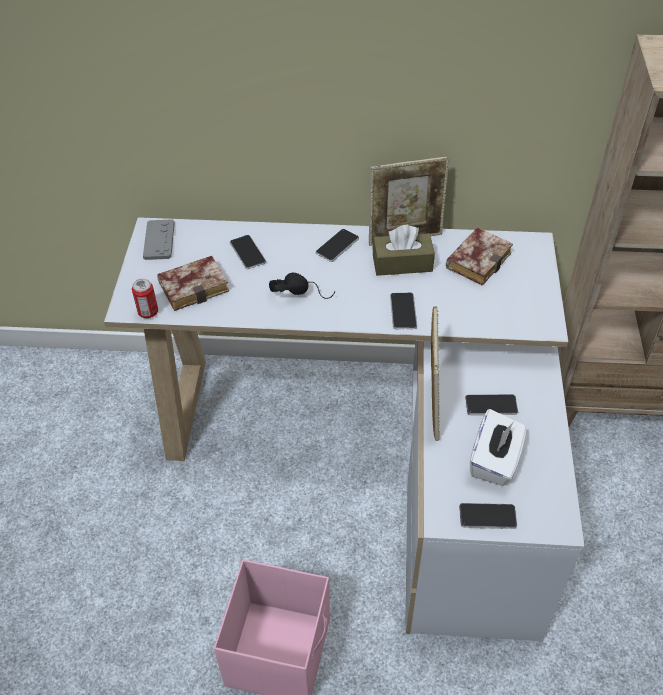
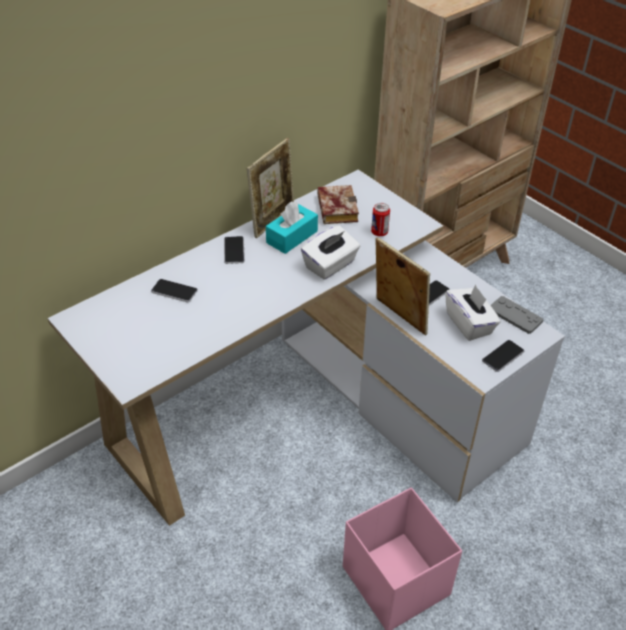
camera: 45 degrees left, 5 degrees down
can [132,279,158,318] -> can moved to [371,203,390,236]
grey game controller [143,219,175,260] -> grey game controller moved to [491,296,543,334]
book [157,256,229,311] -> none
black headphones [269,273,335,299] -> none
brown tissue box [372,225,435,276] -> turquoise tissue box [266,201,318,254]
phone [390,293,417,329] -> white tissue box [301,225,360,279]

